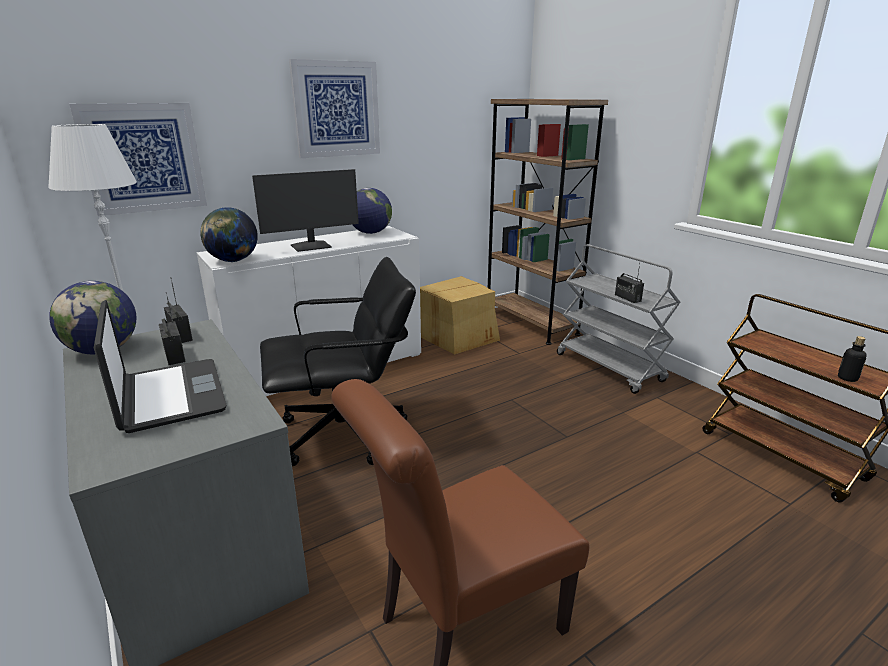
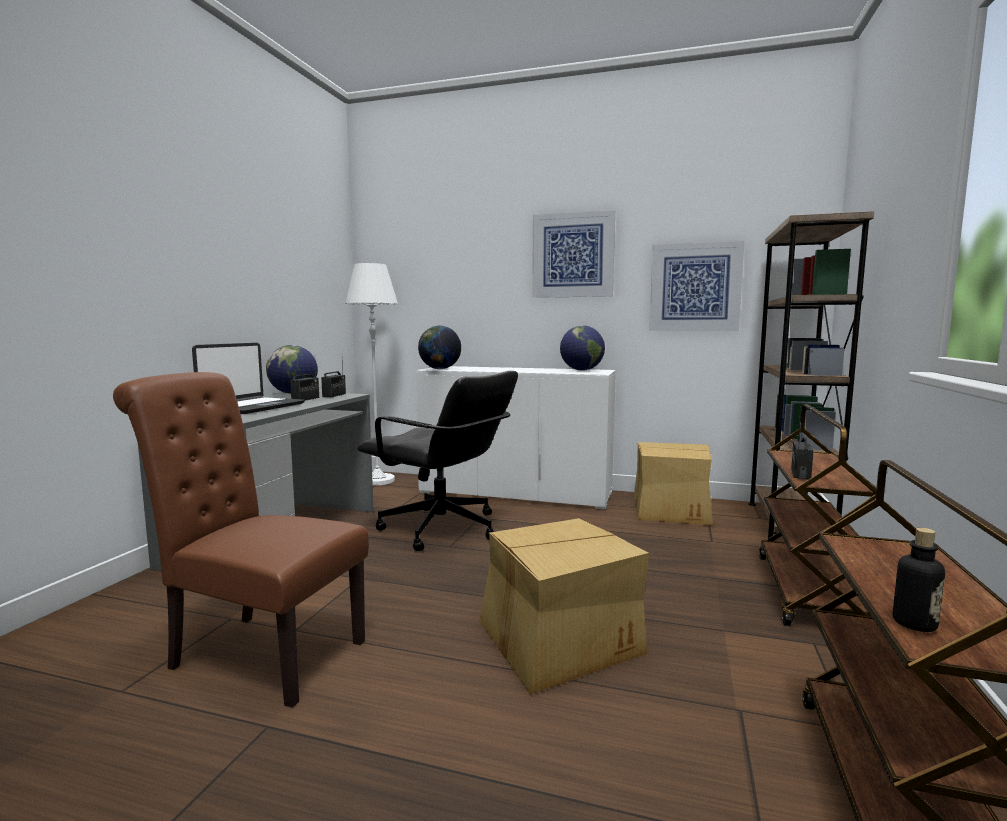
camera: 50 degrees right, 15 degrees down
picture [69,103,207,216] -> picture moved to [649,241,744,331]
monitor [252,169,359,252] -> none
grey cart [557,244,680,394] -> brown cart [759,404,876,626]
none -> cardboard box [479,518,649,695]

